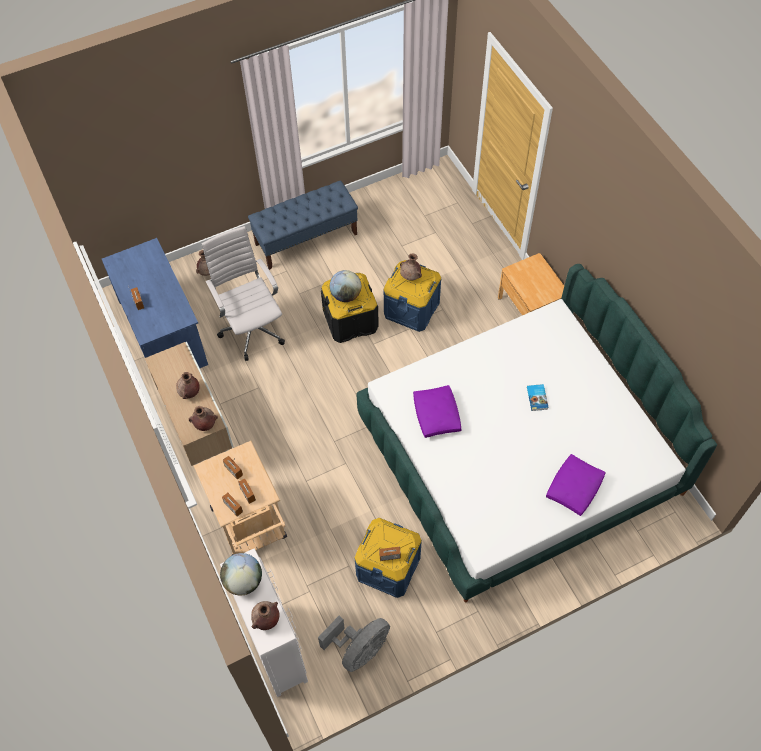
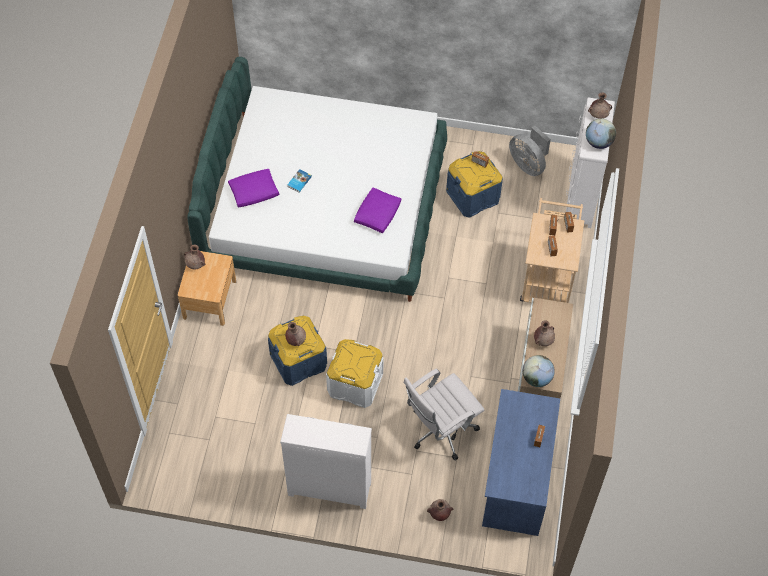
camera: 145 degrees left, 0 degrees up
brown vase [189,406,218,431] -> brown vase moved to [184,245,205,269]
white office chair [202,226,285,361] -> white office chair turned 45 degrees clockwise [404,369,485,460]
blue bench [248,180,358,270] -> white dresser [280,414,372,509]
grey fan [318,616,390,672] -> grey fan turned 120 degrees counterclockwise [509,126,551,176]
black storage box [321,273,379,343] -> white storage box [326,339,384,408]
globe [330,270,361,302] -> globe moved to [523,355,555,387]
purple pillow [546,454,606,516] -> purple pillow moved to [228,169,279,207]

